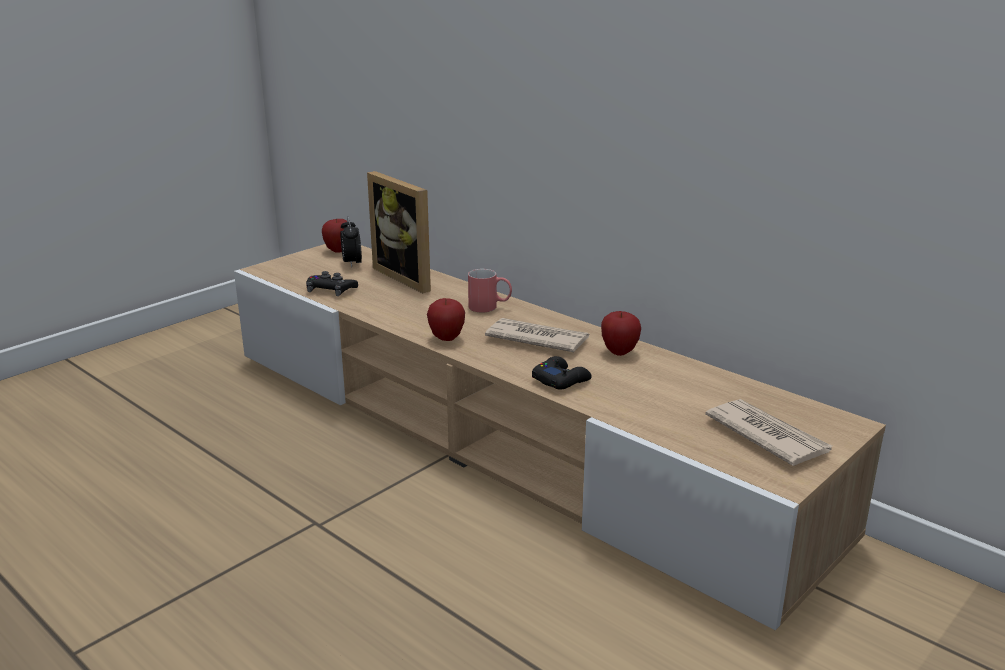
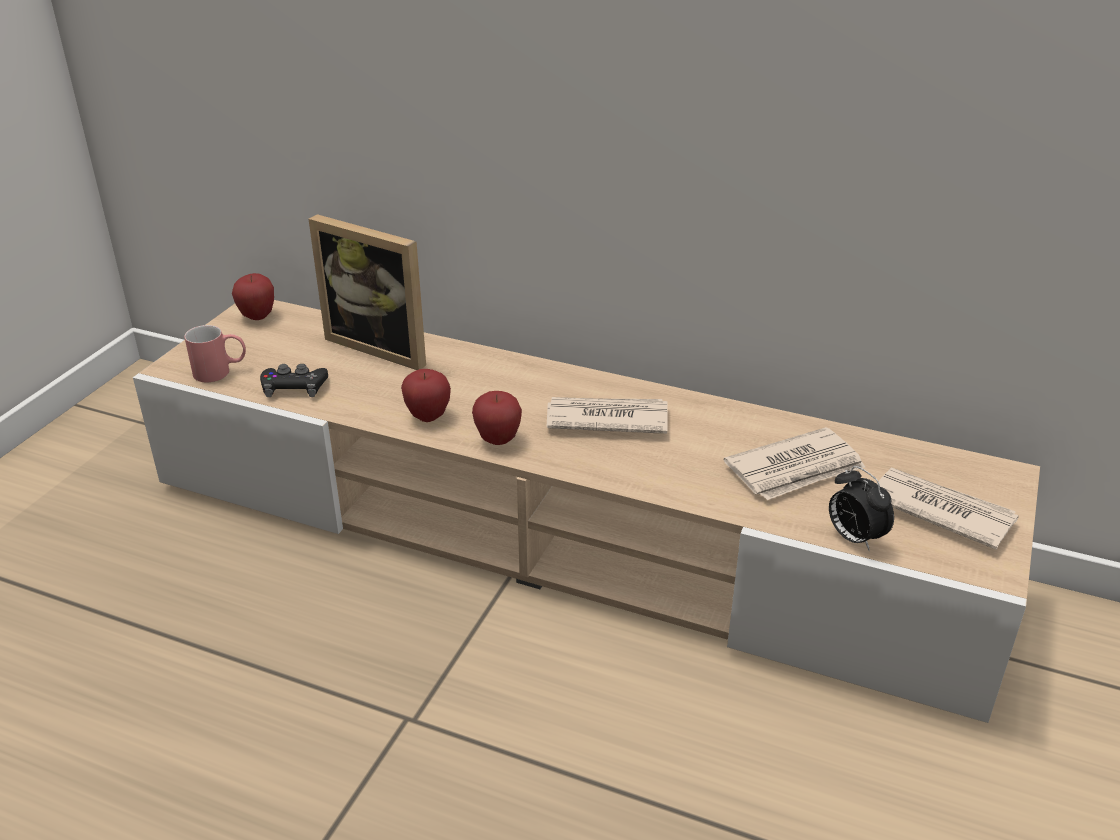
camera: 20 degrees left, 10 degrees up
alarm clock [340,217,362,268] -> alarm clock moved to [829,466,894,551]
red mug [468,269,512,313] -> red mug moved to [184,325,246,382]
black game controller [532,356,592,390] -> none
apple [601,311,641,356] -> apple moved to [401,369,451,422]
none -> newspaper [724,427,865,500]

